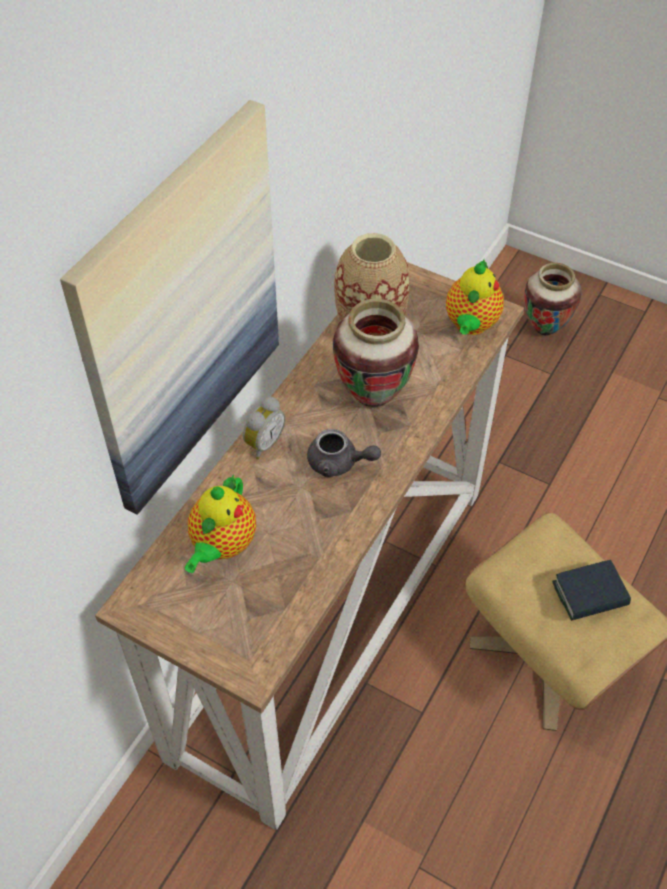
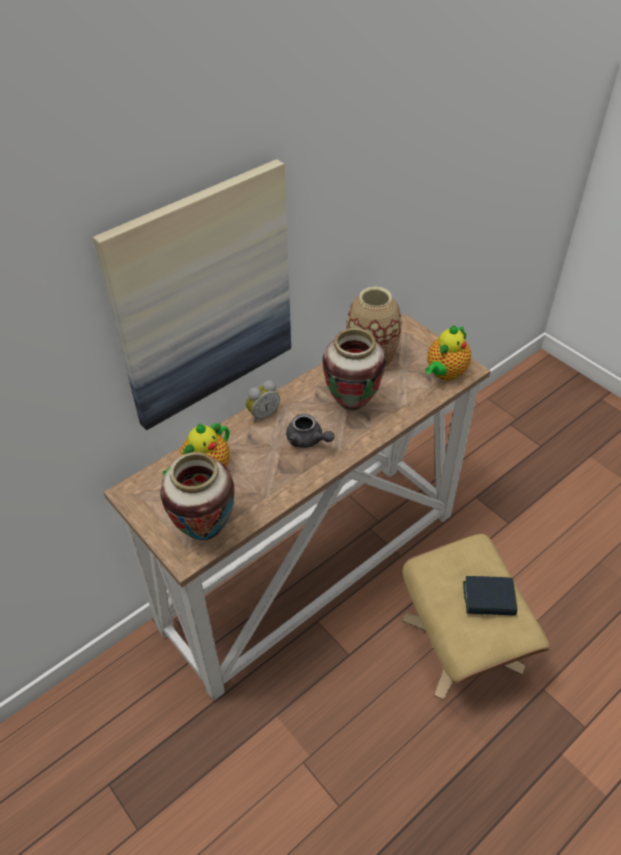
camera: 20 degrees right, 5 degrees down
vase [524,263,581,336] -> vase moved to [160,452,234,540]

